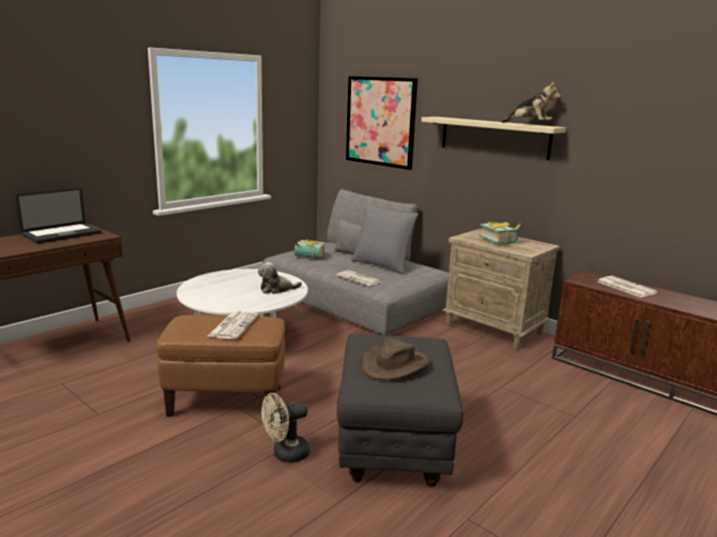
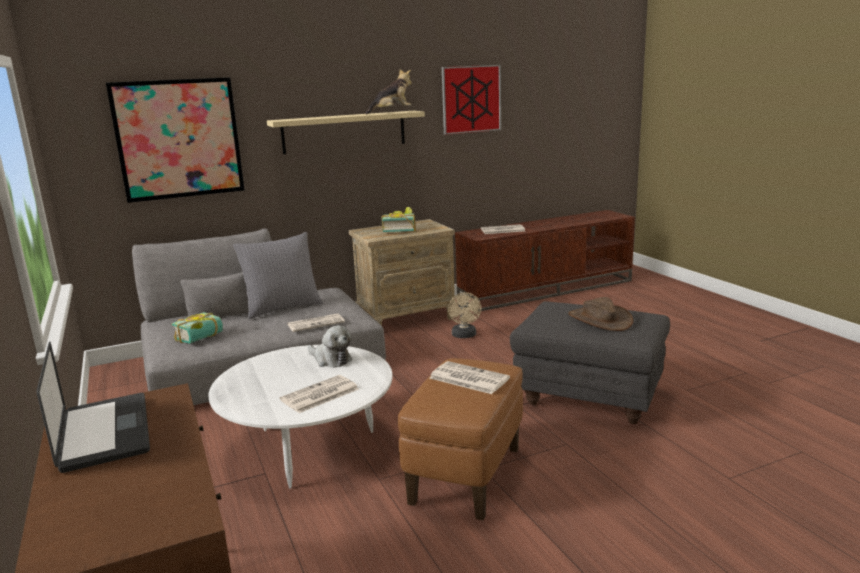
camera: 65 degrees left, 0 degrees up
plush toy [258,262,302,294] -> plush toy turned 60 degrees counterclockwise [308,325,352,368]
beige fan [261,393,310,463] -> beige fan moved to [448,292,482,338]
none -> newspaper [280,375,359,413]
none -> picture [442,65,501,135]

